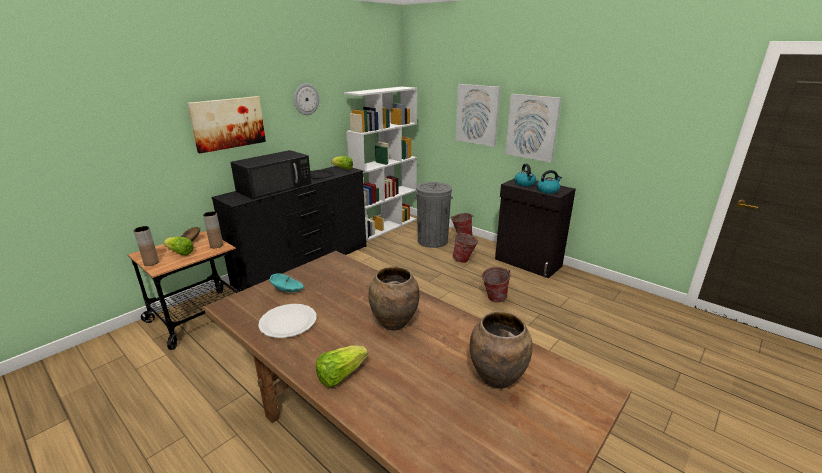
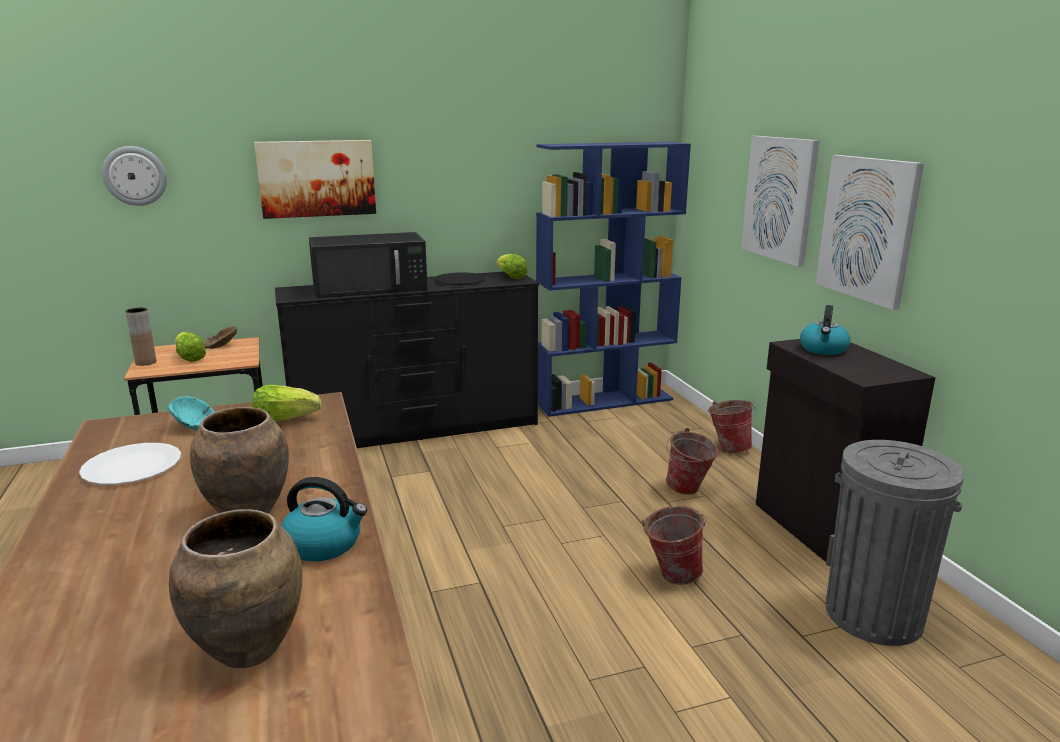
camera: 30 degrees right, 5 degrees down
brown vase [203,212,223,248] -> none
wall clock [294,83,319,115] -> wall clock moved to [102,146,167,206]
lettuce [316,346,368,388] -> lettuce moved to [252,385,321,422]
white bookcase [344,87,417,241] -> blue bookcase [536,142,691,417]
grey trash can [415,182,453,248] -> grey trash can moved to [826,440,964,646]
kettle [537,170,562,194] -> kettle moved to [281,477,367,561]

